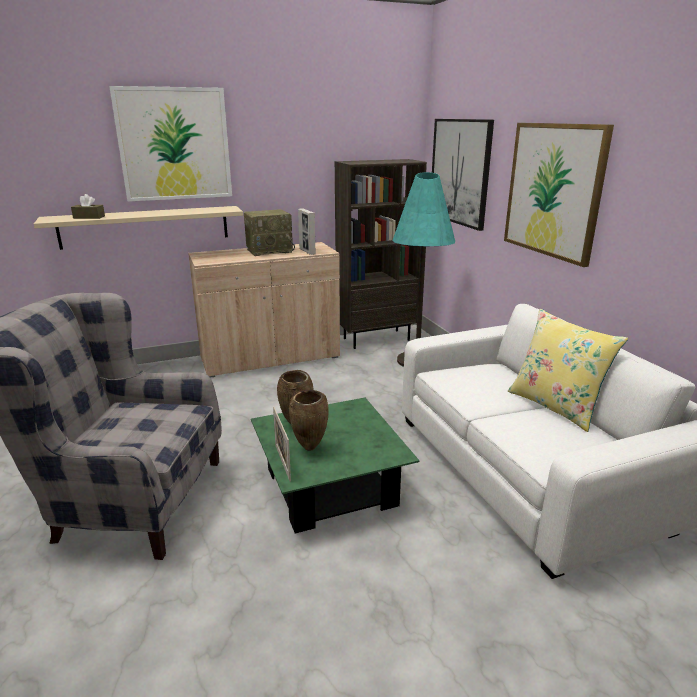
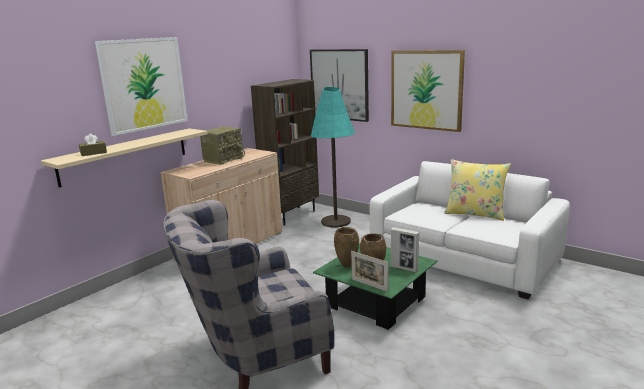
camera: 30 degrees left, 5 degrees down
picture frame [298,208,316,255] -> picture frame moved to [391,227,420,272]

